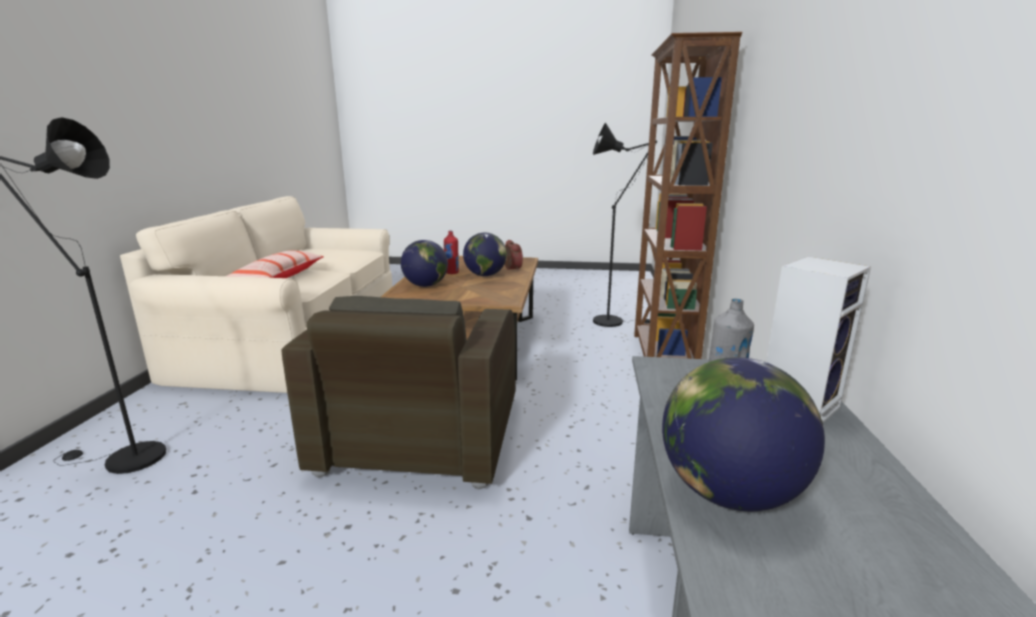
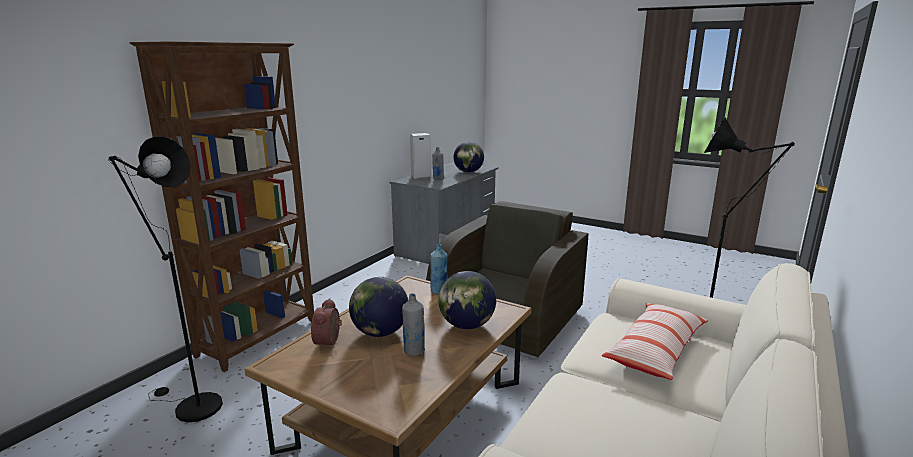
camera: 155 degrees left, 0 degrees up
red bottle [444,231,459,274] -> grey bottle [402,293,425,356]
none -> blue bottle [430,244,447,294]

